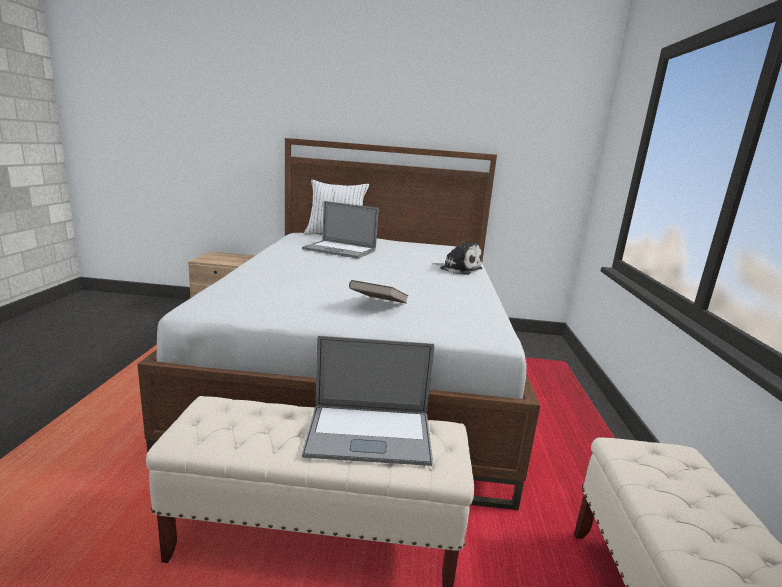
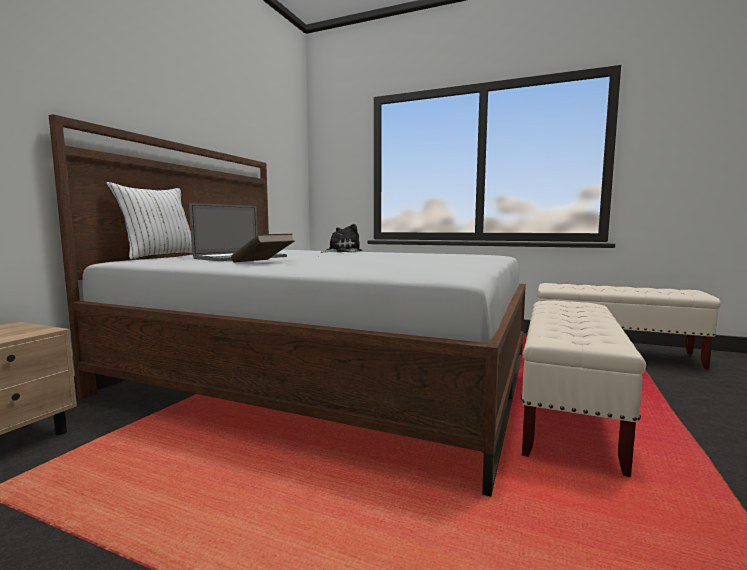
camera: 70 degrees left, 10 degrees down
laptop [302,335,434,466] -> none
brown book [349,280,409,304] -> brown book moved to [231,234,294,263]

